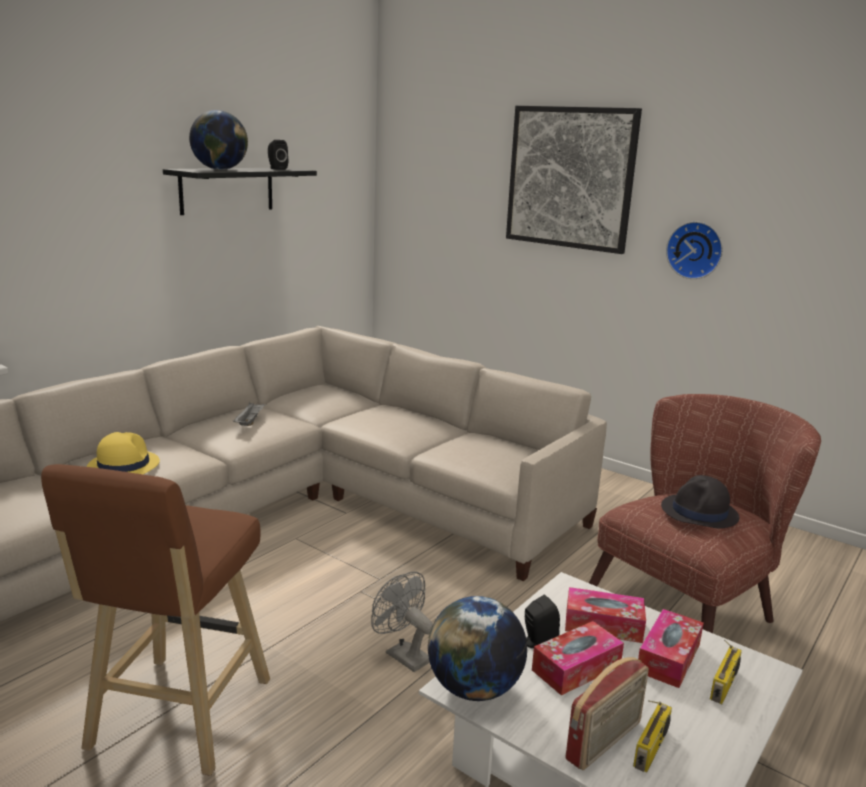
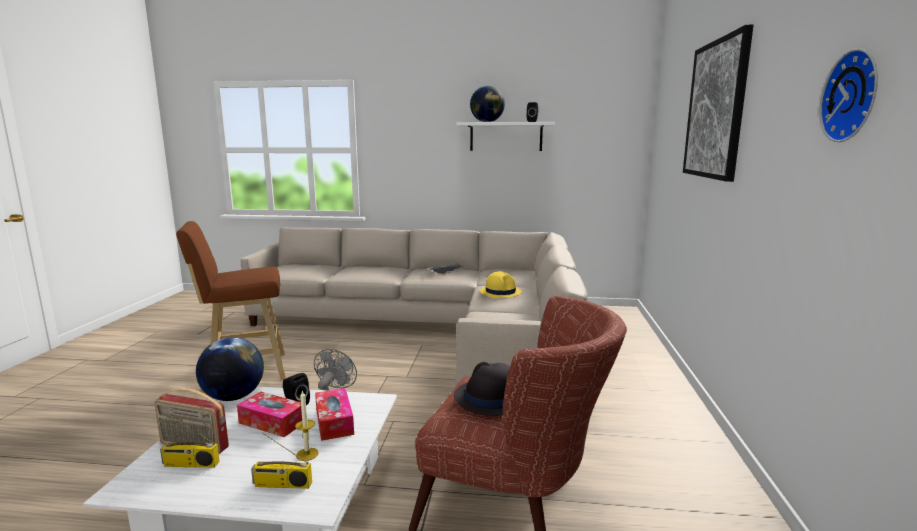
camera: 60 degrees right, 5 degrees down
yellow hat [87,432,160,475] -> yellow hat moved to [480,271,522,299]
black shelf [163,168,317,215] -> white shelf [457,122,555,151]
tissue box [638,609,704,688] -> candle [295,390,319,461]
wall clock [666,221,723,279] -> wall clock moved to [820,49,878,142]

